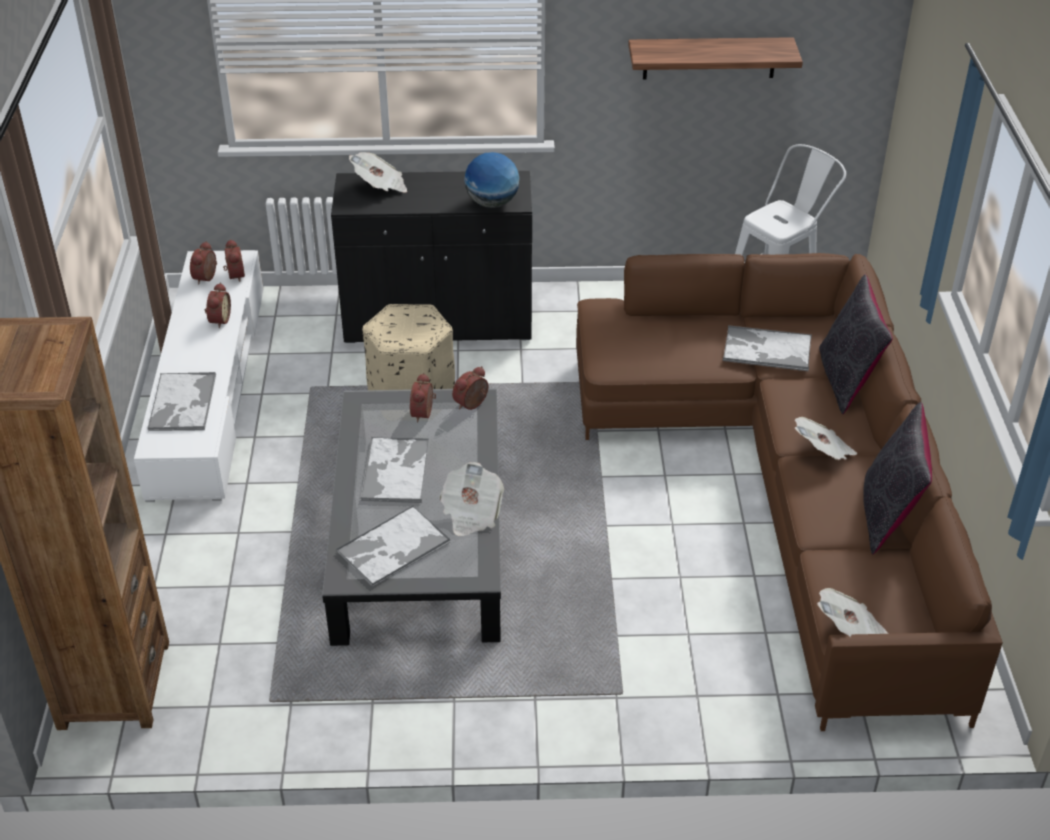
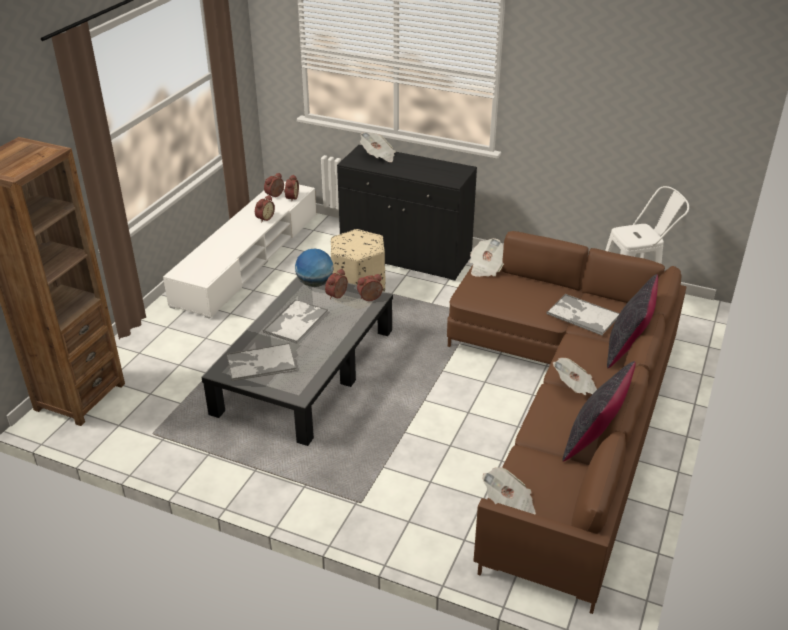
camera: 25 degrees right, 5 degrees down
tray [147,372,216,431] -> none
newspaper [440,462,504,536] -> newspaper moved to [470,238,504,277]
globe [464,152,519,208] -> globe moved to [295,249,334,287]
shelf [628,37,803,80] -> none

